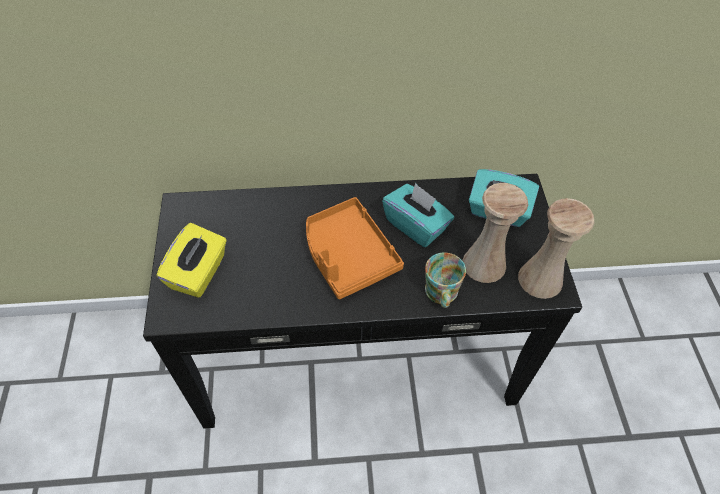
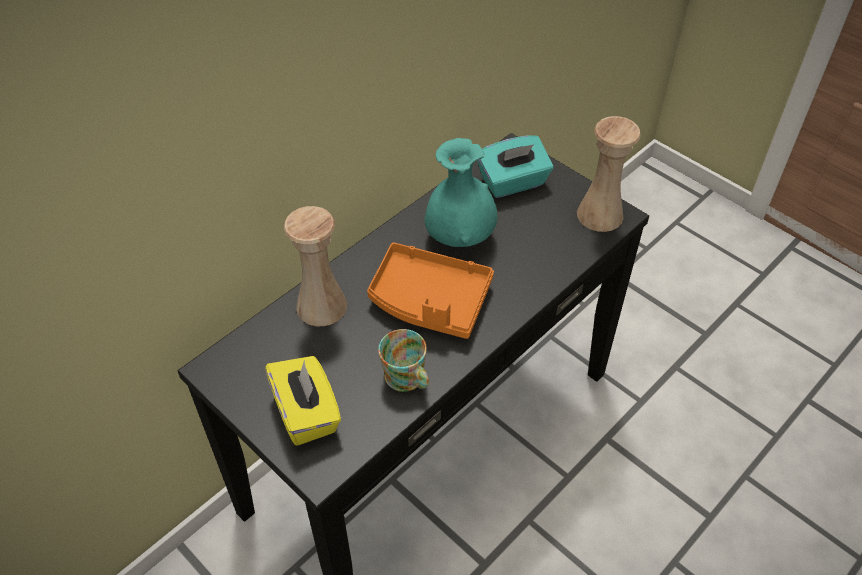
camera: 40 degrees left, 5 degrees down
turquoise tissue box [382,183,454,247] -> turquoise vase [424,138,498,247]
mug [425,253,466,308] -> mug moved to [378,329,429,392]
beige vase [462,183,528,283] -> beige vase moved to [284,206,347,326]

